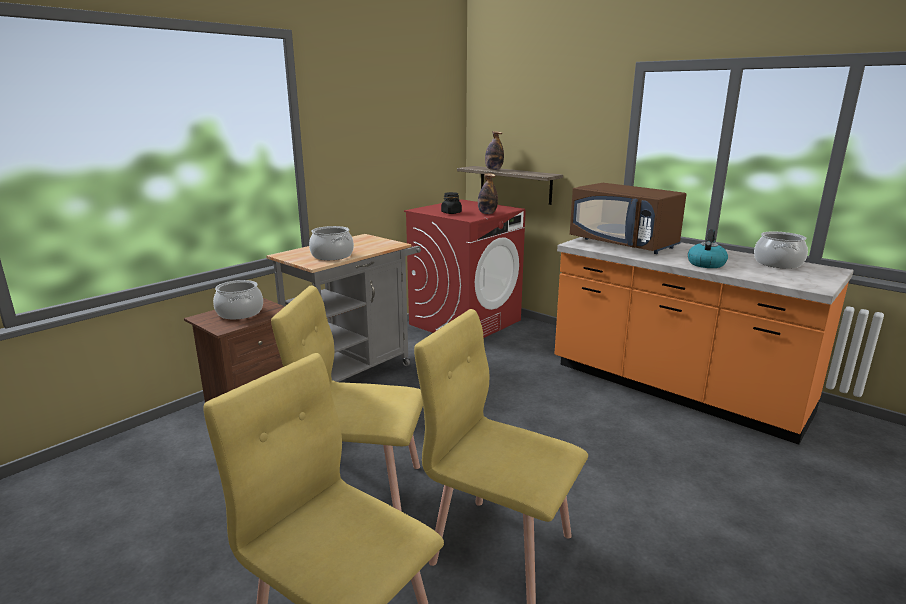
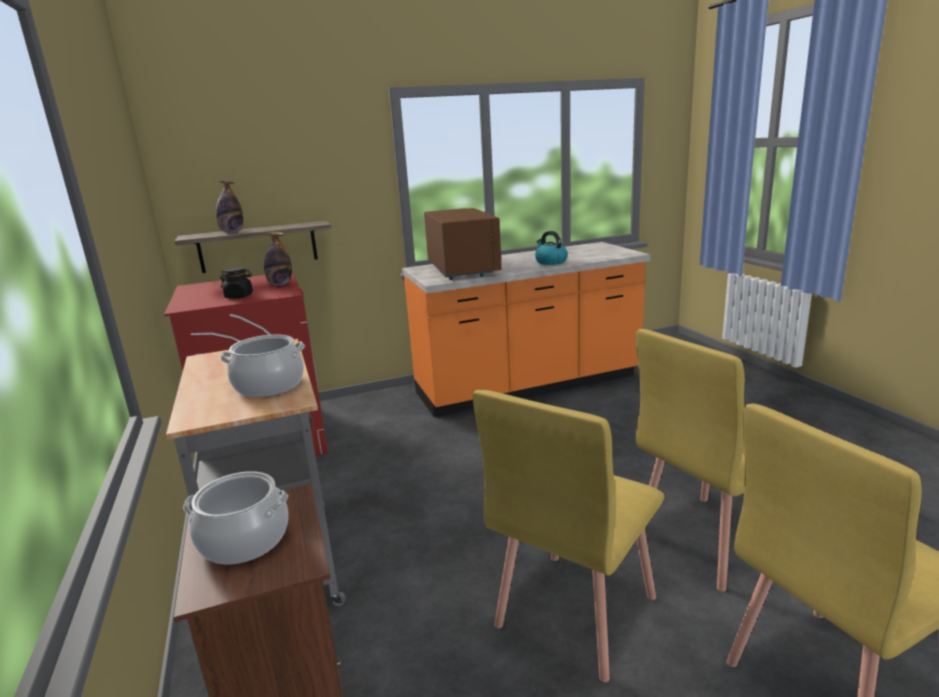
camera: 60 degrees left, 0 degrees up
brown microwave [570,183,687,254] -> brown microwave turned 90 degrees counterclockwise [424,208,502,280]
cooking pot [754,232,808,269] -> none

